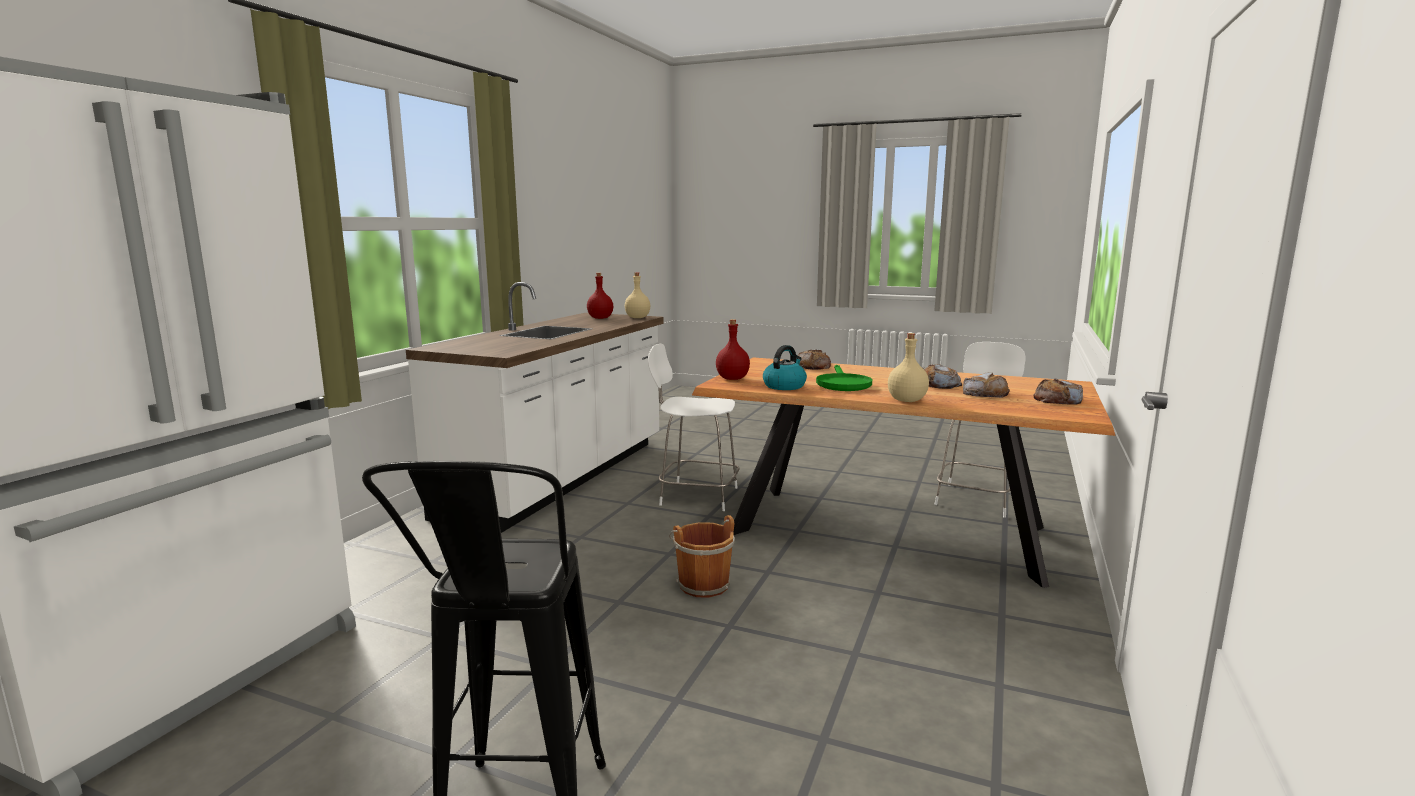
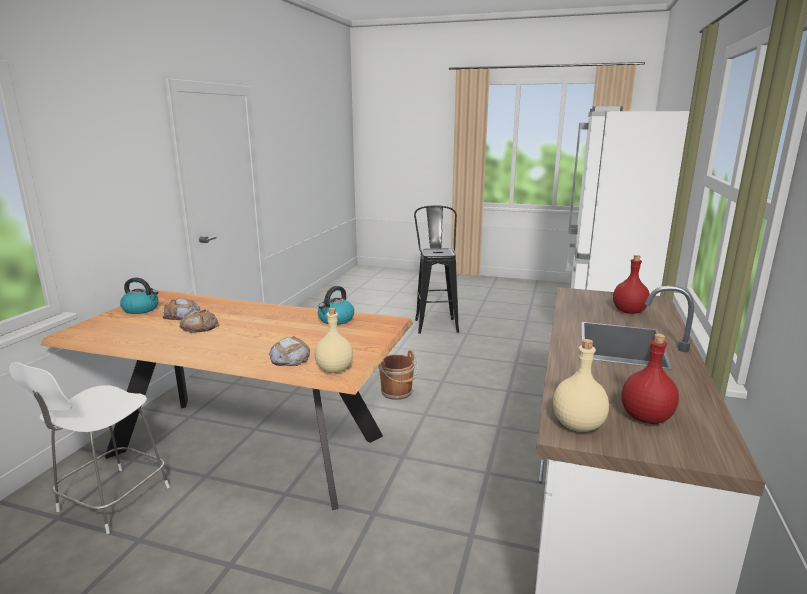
camera: 175 degrees right, 5 degrees up
white chair [648,344,740,511] -> none
red bottle [716,319,750,380] -> red bottle moved to [613,255,650,314]
green frying pan [816,365,872,391] -> none
beige bottle [888,333,929,402] -> beige bottle moved to [315,308,353,373]
bread [1033,378,1083,405] -> kettle [120,278,159,314]

